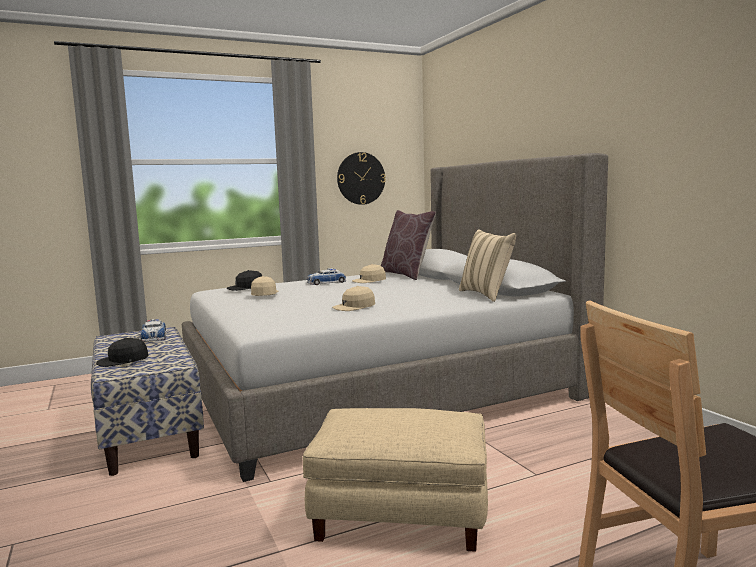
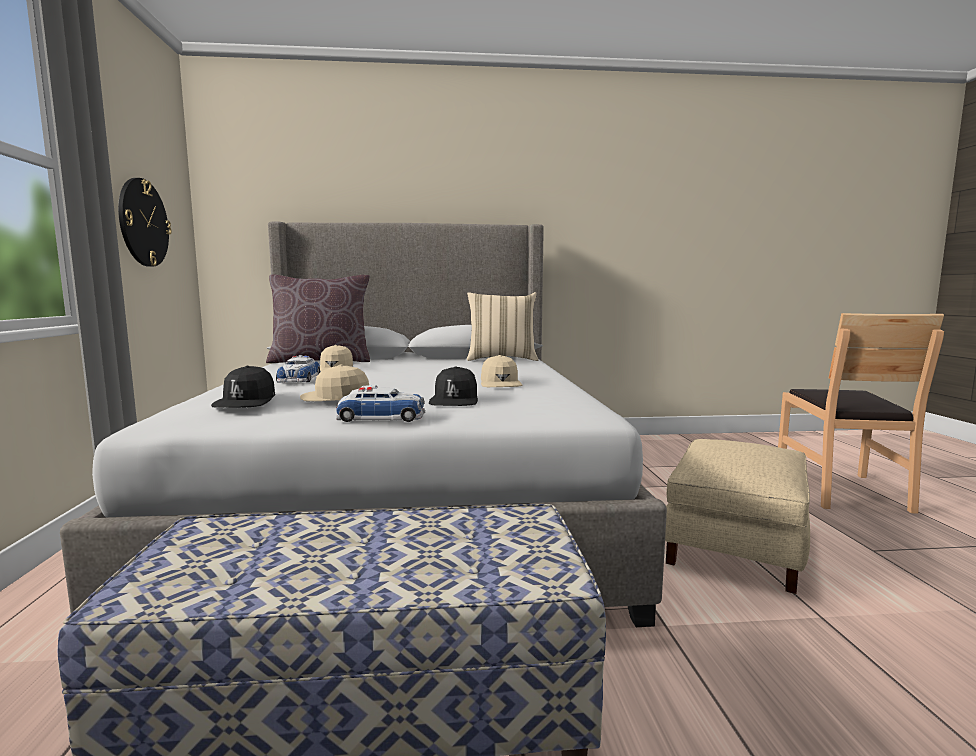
camera: 70 degrees left, 0 degrees up
black cap [96,338,149,367] -> black cap moved to [429,366,478,406]
toy car [141,319,166,342] -> toy car moved to [336,385,425,422]

